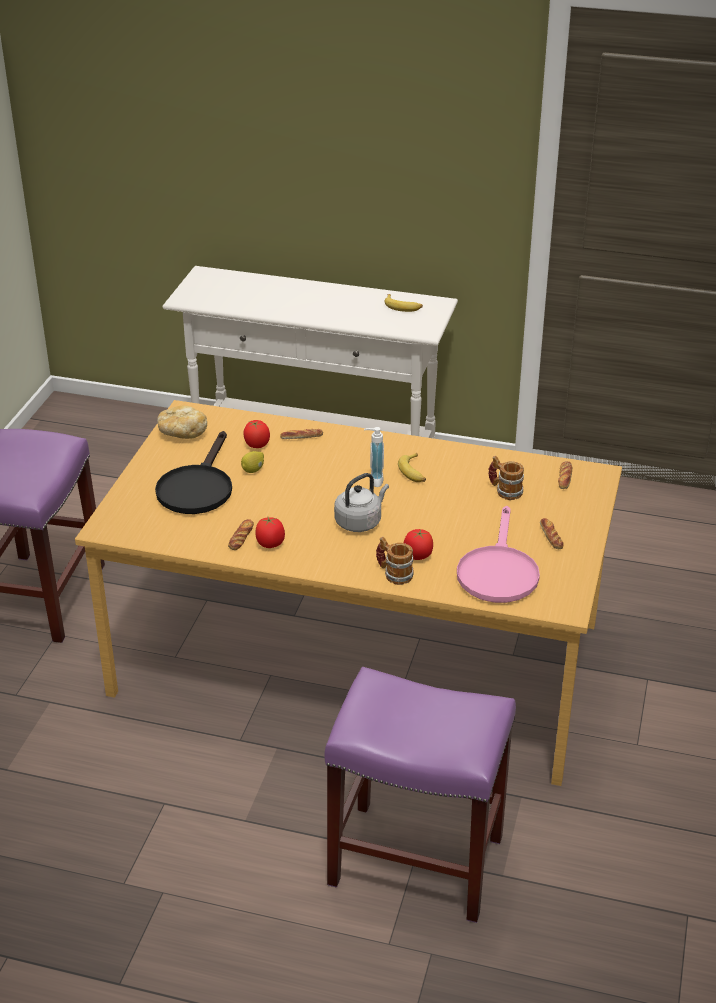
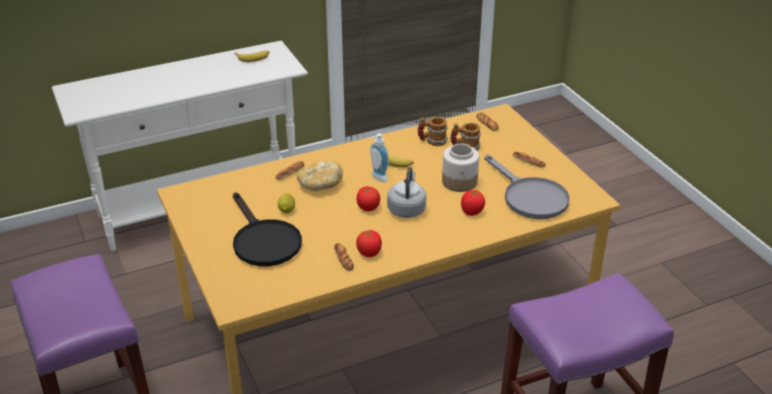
camera: 40 degrees left, 0 degrees up
bread [157,406,207,439] -> bread moved to [297,161,343,191]
tomato [243,420,270,448] -> tomato moved to [356,186,380,211]
mug [376,537,414,585] -> mug moved to [418,117,448,146]
pink frying pan [457,506,540,603] -> grey frying pan [485,154,570,219]
none -> jar [442,144,479,192]

